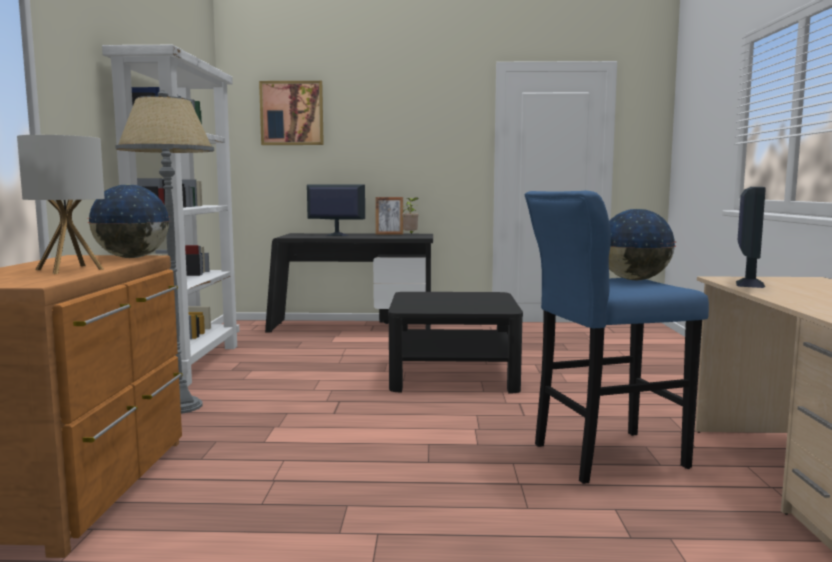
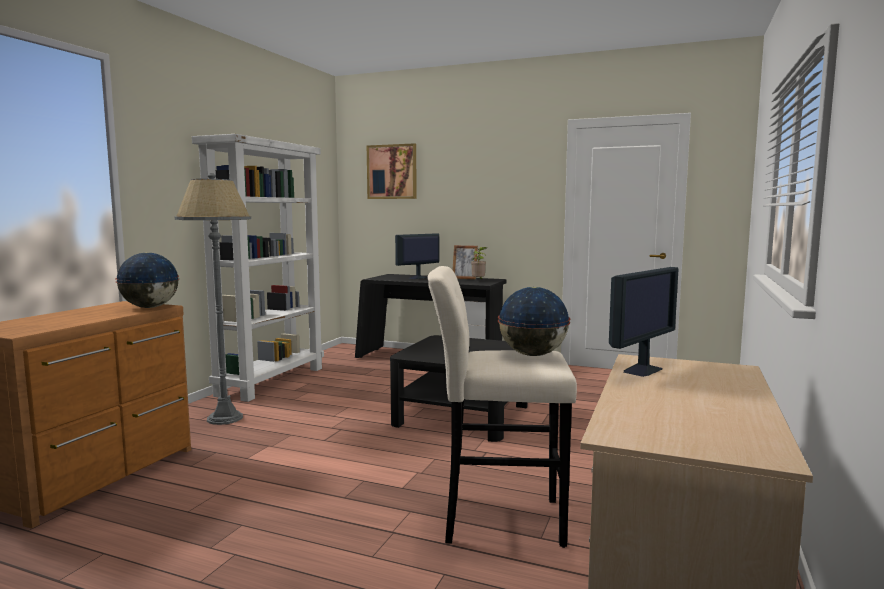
camera: 20 degrees right, 0 degrees up
table lamp [17,135,105,274] -> none
monitor [307,185,365,236] -> monitor turned 75 degrees counterclockwise [395,233,439,279]
blue stool [525,191,709,484] -> beige stool [427,266,577,548]

